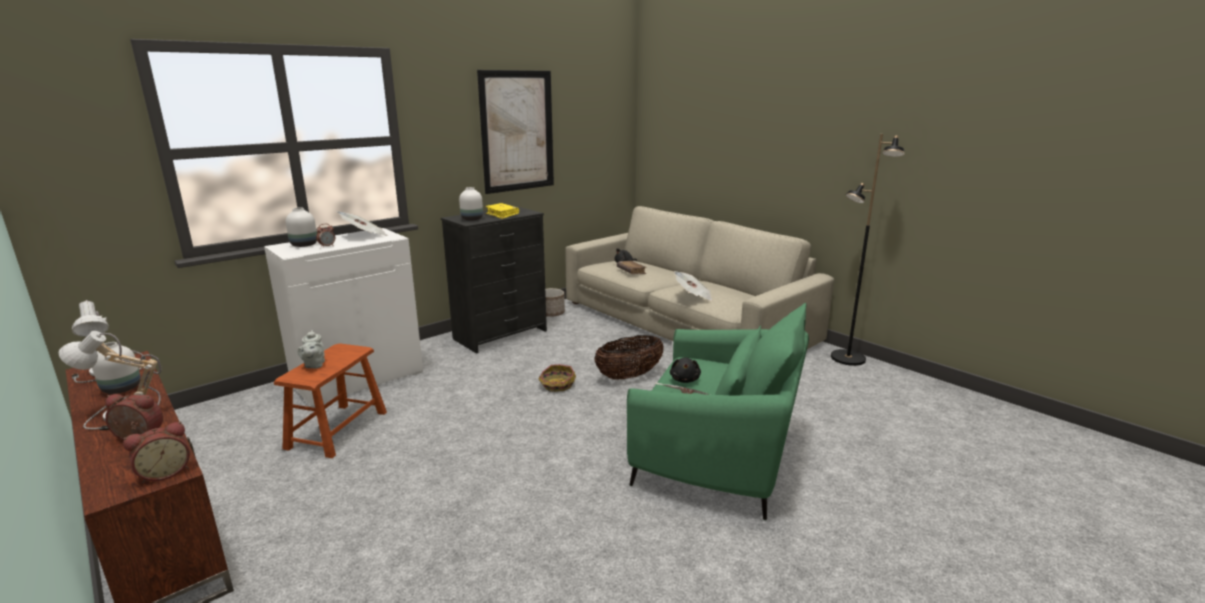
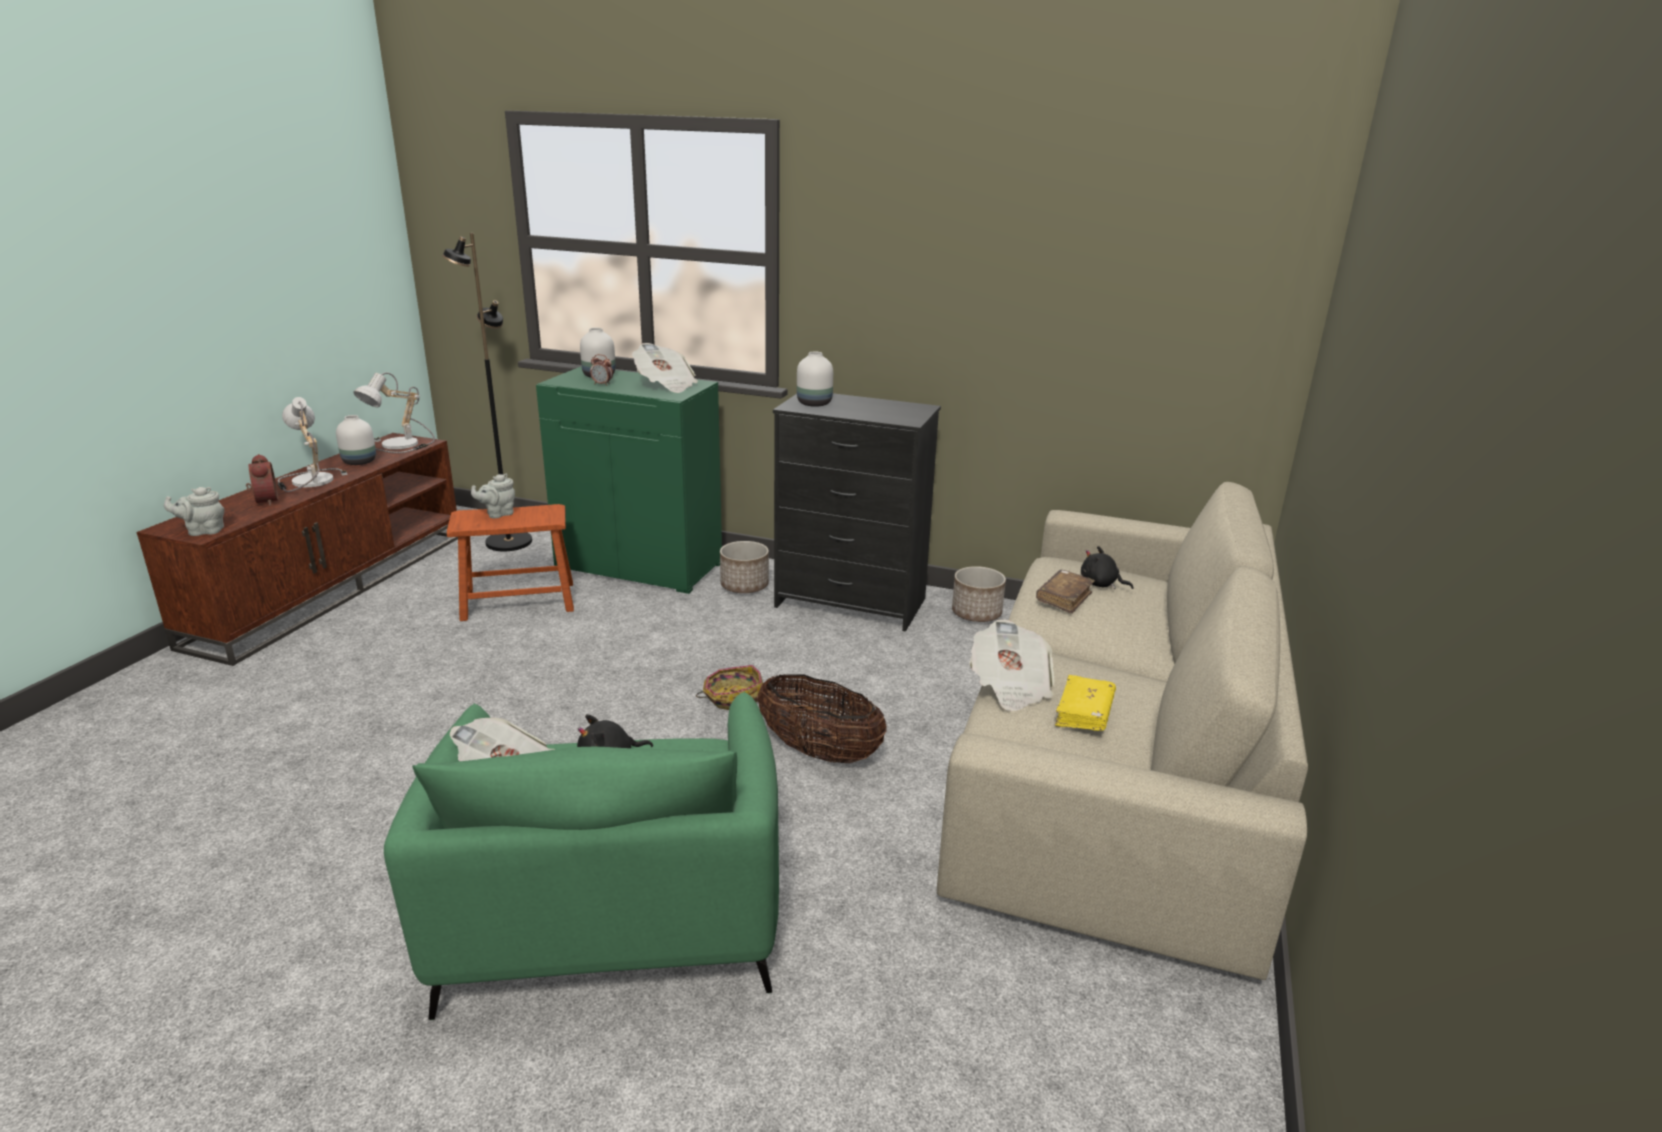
camera: 60 degrees right, 5 degrees up
alarm clock [123,421,190,483] -> grey teapot [164,487,225,536]
white cabinet [264,228,423,407] -> green cabinet [536,366,722,594]
picture [477,70,554,194] -> none
yellow book [485,203,519,219] -> yellow book moved to [1055,675,1116,731]
black floor lamp [831,134,905,366] -> black floor lamp moved to [442,233,532,551]
none -> planter [720,541,769,593]

